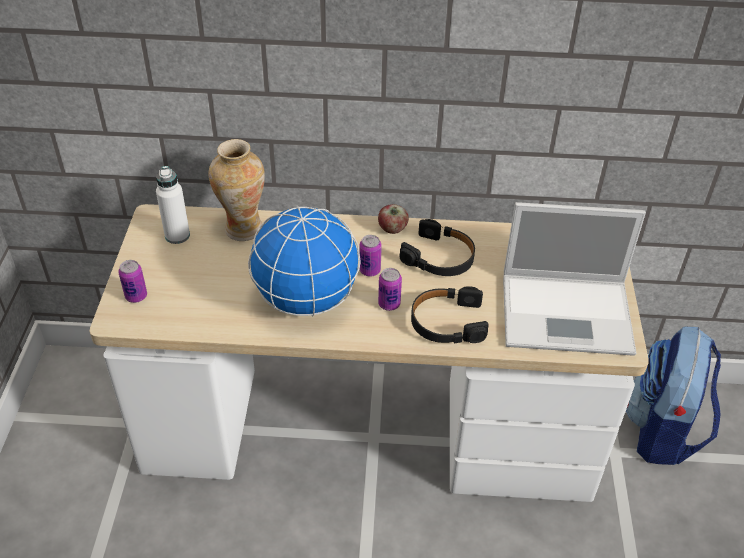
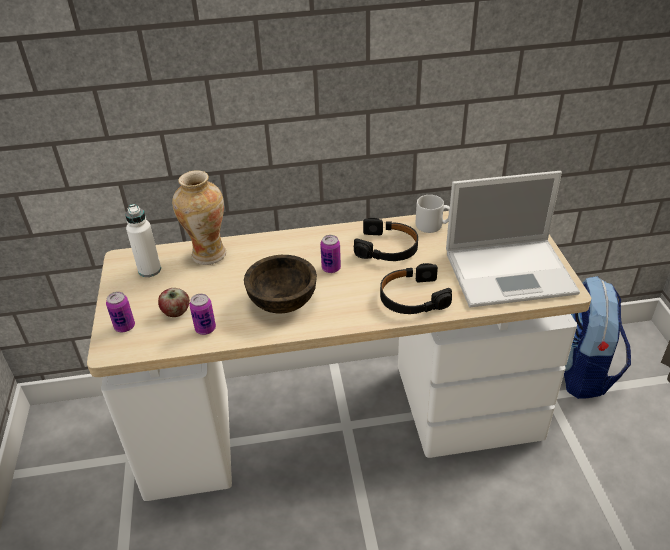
camera: 10 degrees left, 5 degrees down
globe [248,206,361,317] -> brown bowl [244,255,317,313]
apple [378,204,409,234] -> apple moved to [158,288,190,317]
can [378,268,402,311] -> can moved to [189,294,216,335]
none -> grey mug [416,195,450,233]

